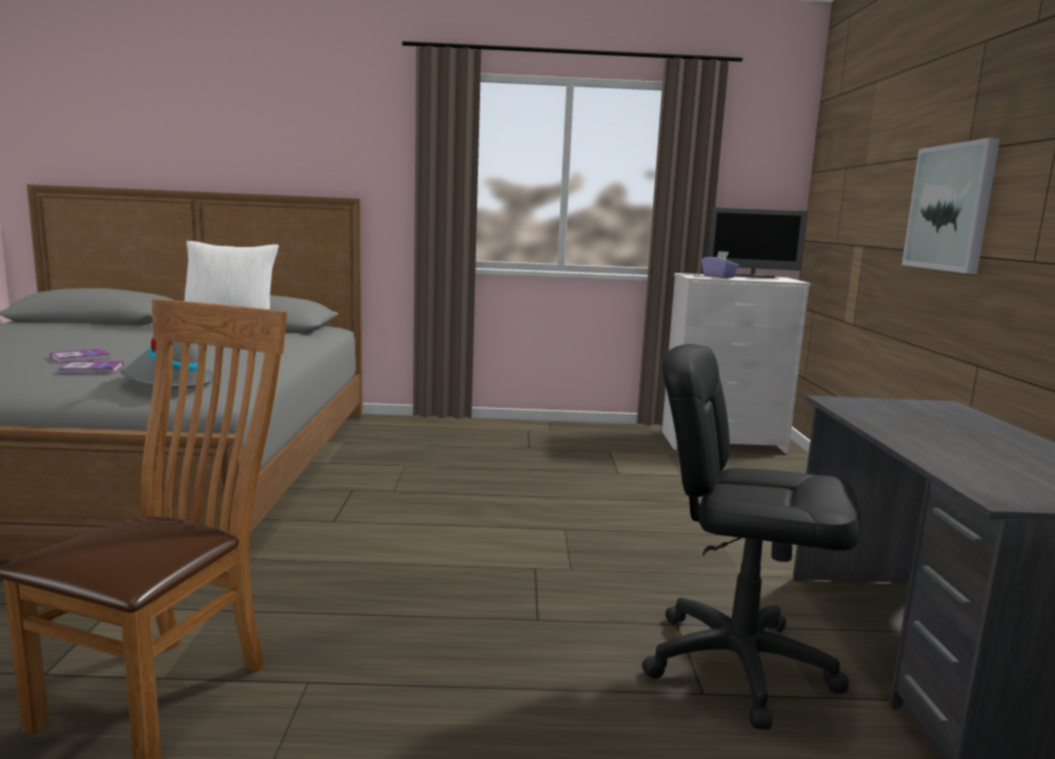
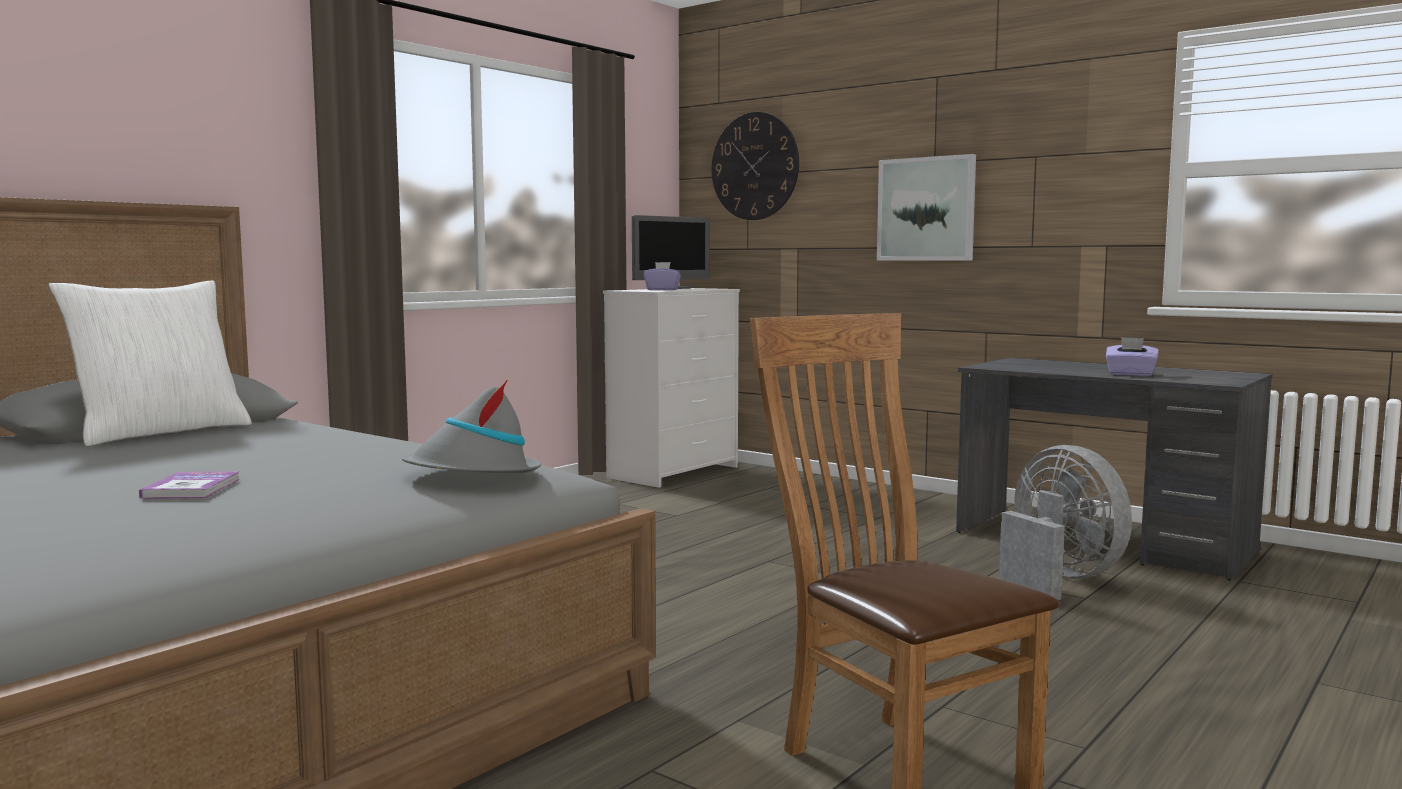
camera: 50 degrees left, 5 degrees down
book [58,361,123,374] -> none
black office chair [642,344,862,730] -> grey fan [999,445,1132,600]
none -> wall clock [711,112,799,220]
none -> purple tissue box [1106,337,1159,376]

